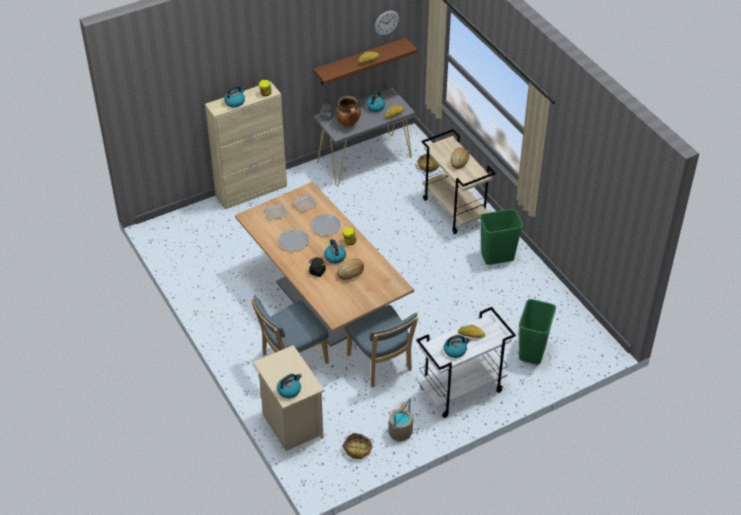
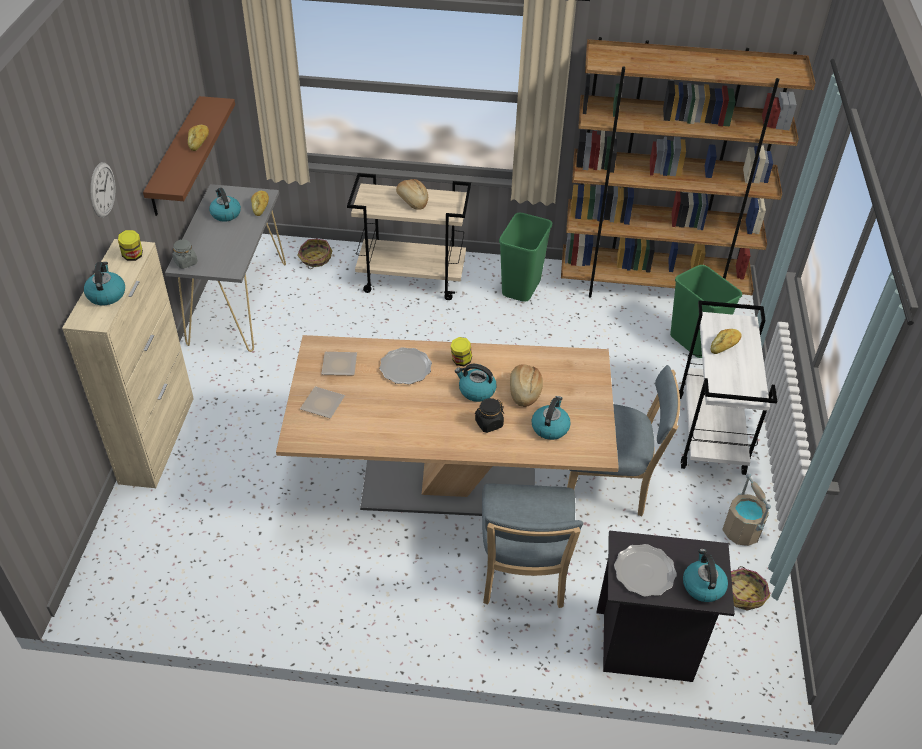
camera: 55 degrees left, 0 degrees up
beige nightstand [253,345,325,451] -> black nightstand [597,530,735,682]
plate [278,229,309,251] -> plate moved to [614,544,677,597]
cooking pot [335,96,361,127] -> none
wall clock [375,10,399,35] -> wall clock moved to [90,162,116,218]
kettle [444,335,470,358] -> kettle moved to [531,396,571,440]
none -> brown bookcase [561,37,816,298]

